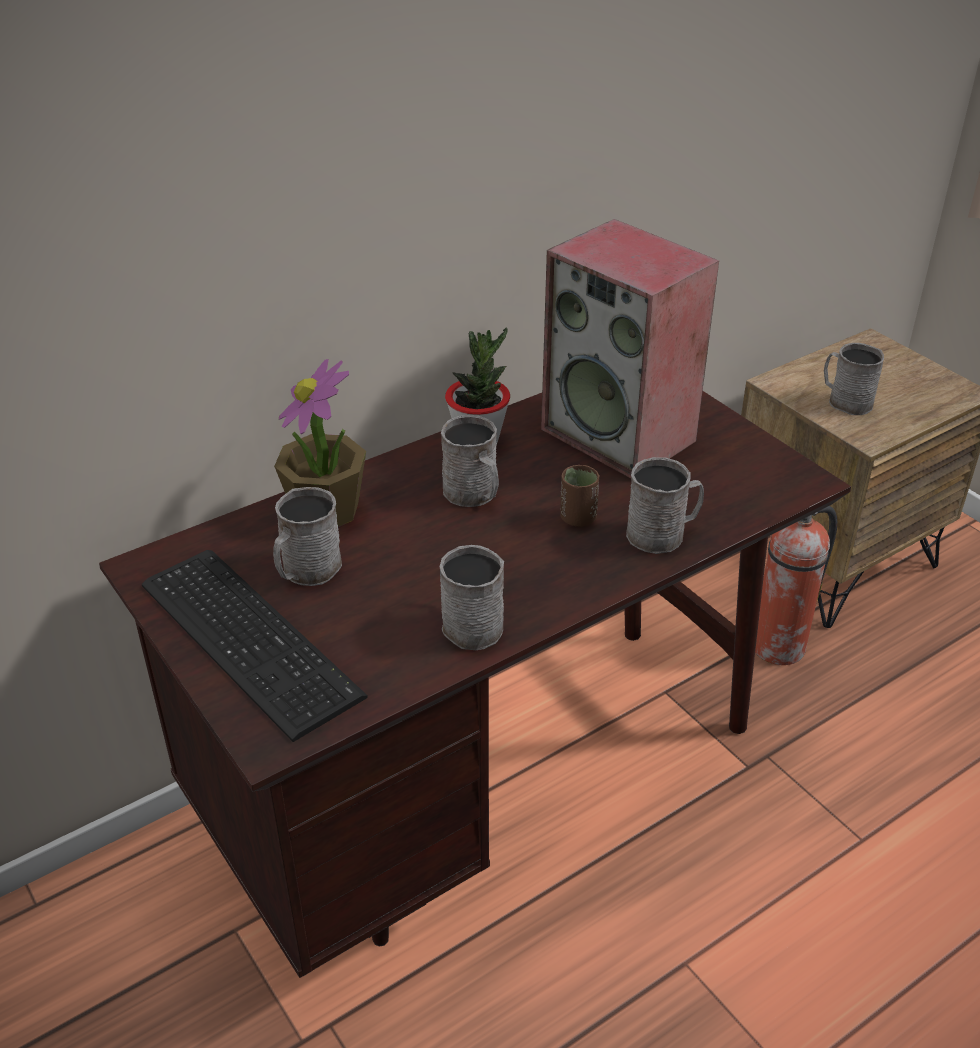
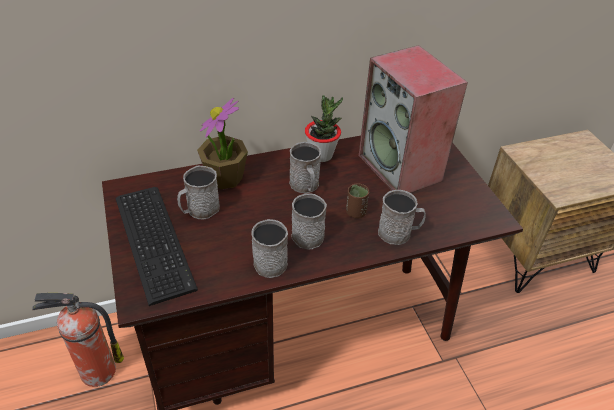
camera: 15 degrees right, 5 degrees up
fire extinguisher [755,506,837,665] -> fire extinguisher moved to [32,293,124,387]
grey mug [824,343,884,415] -> grey mug moved to [291,193,327,249]

